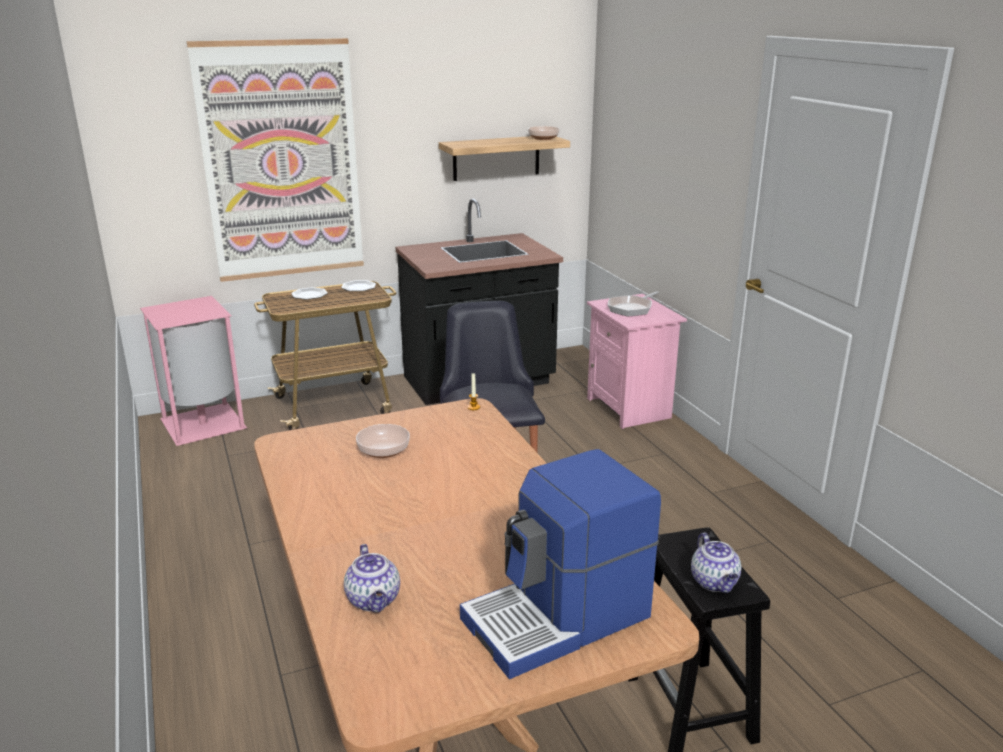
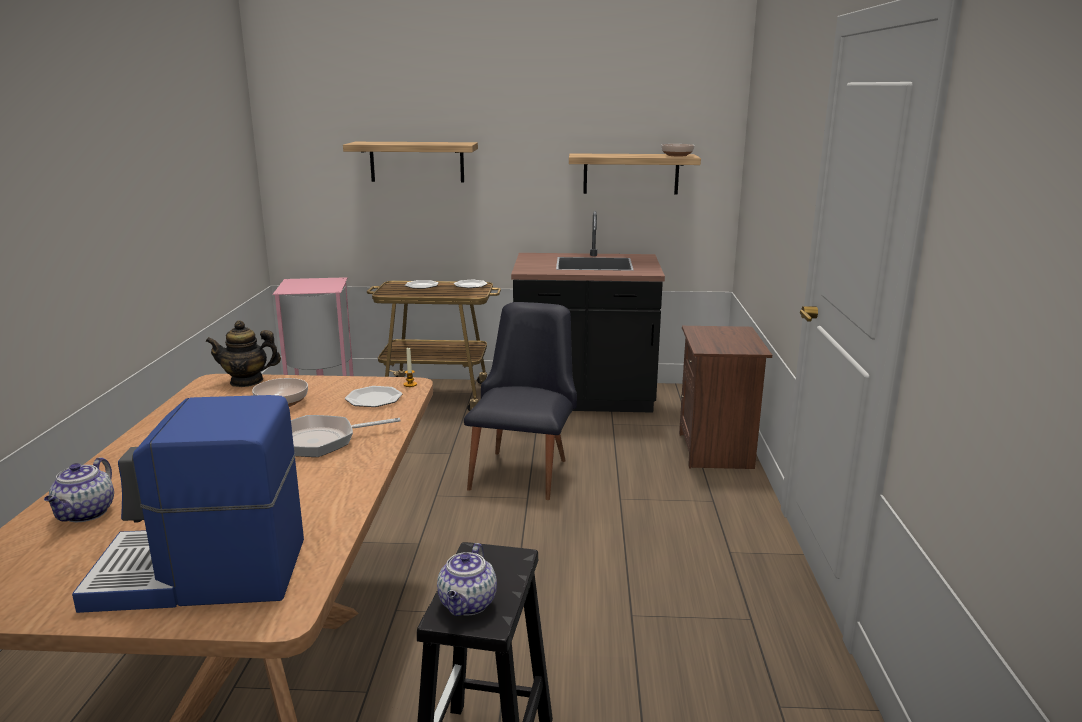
camera: 25 degrees right, 5 degrees down
picture [187,38,364,282] -> shelf [343,142,478,182]
pink nightstand [587,294,687,429] -> brown nightstand [679,326,772,469]
frying pan [608,291,659,316] -> frying pan moved to [291,415,401,457]
none -> teapot [205,320,281,387]
none -> plate [345,386,402,407]

